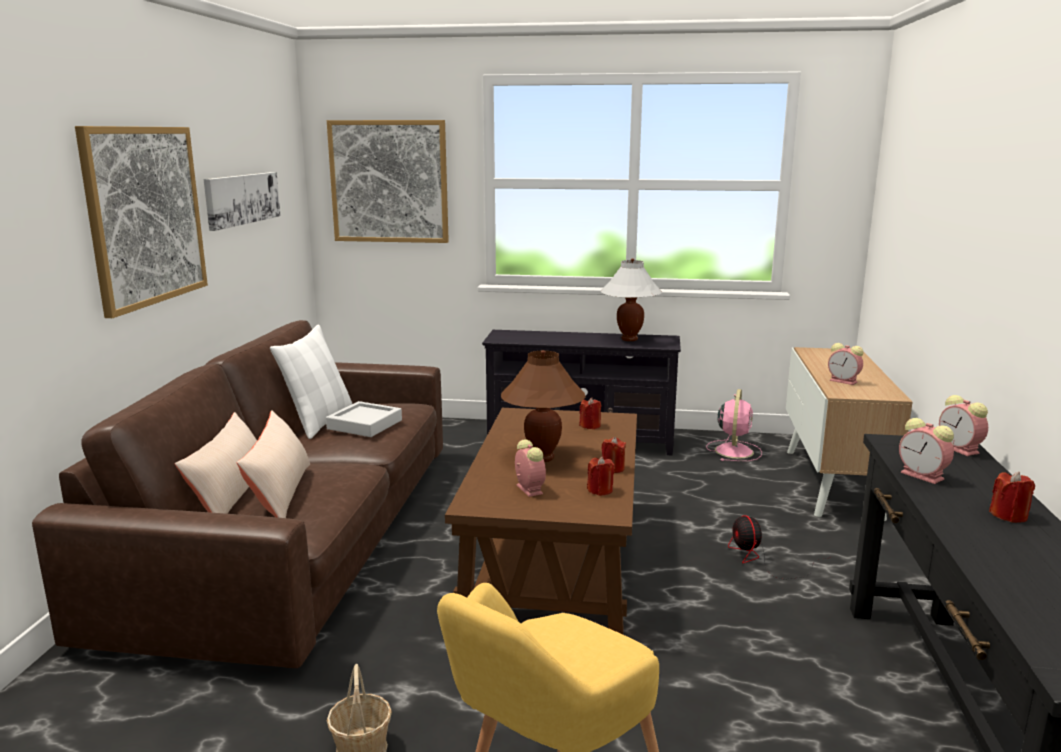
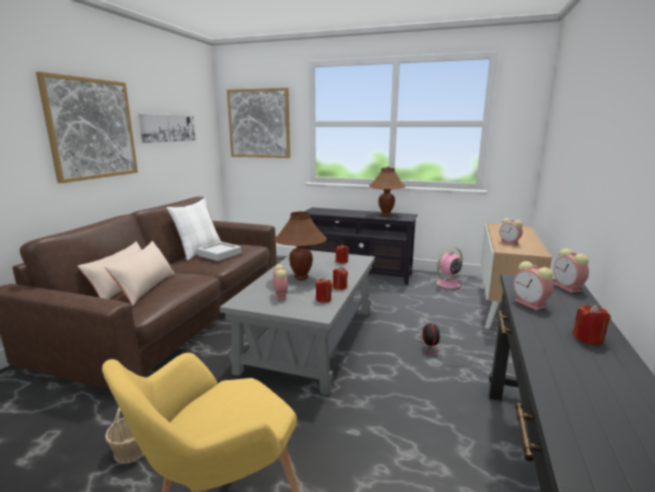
camera: 10 degrees right, 0 degrees up
brown coffee table [445,408,637,634] -> grey coffee table [220,250,375,395]
white table lamp [601,258,662,341] -> brown table lamp [369,167,405,216]
pink fan [706,389,762,461] -> pink fan turned 150 degrees counterclockwise [430,247,466,292]

